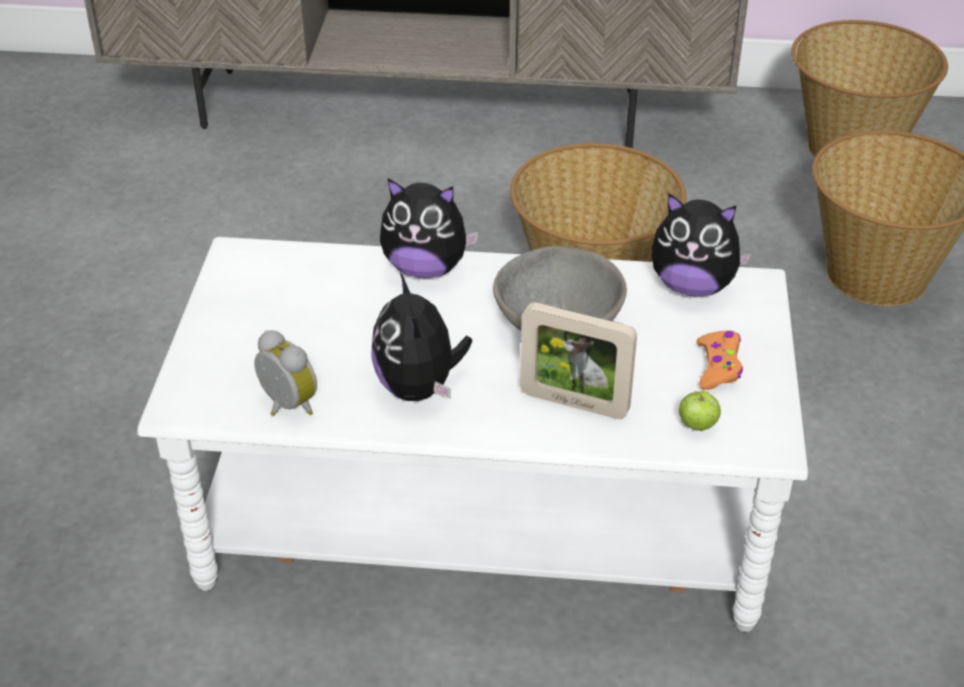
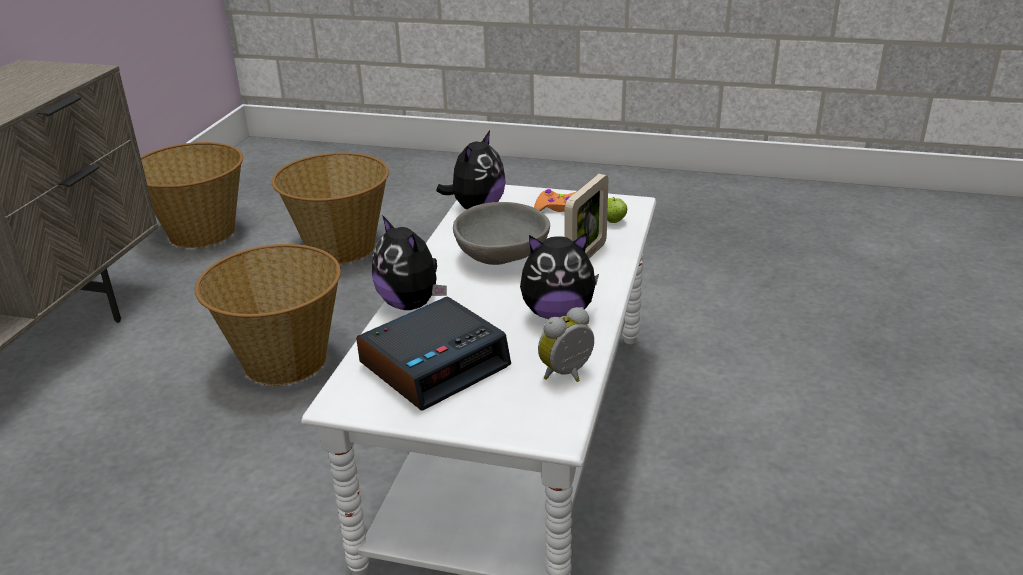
camera: 80 degrees left, 10 degrees down
plush toy [380,178,479,278] -> plush toy turned 120 degrees clockwise [372,215,447,310]
none -> alarm clock [356,297,511,410]

